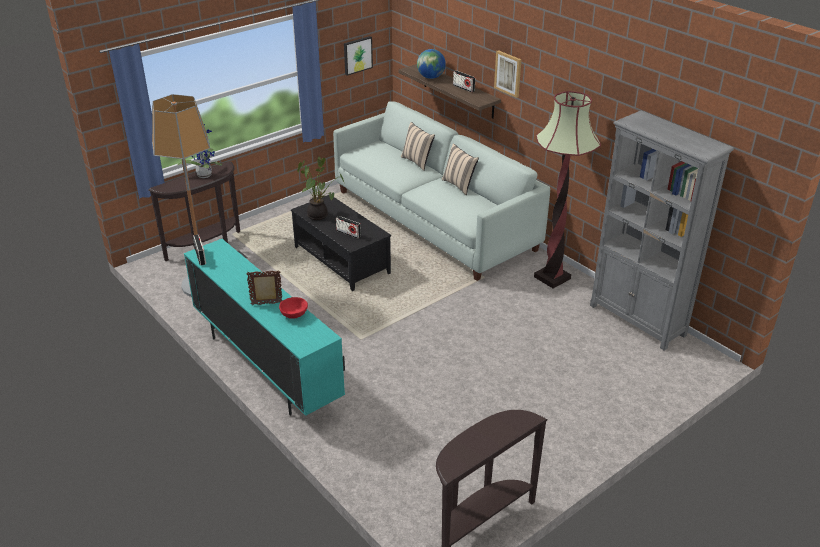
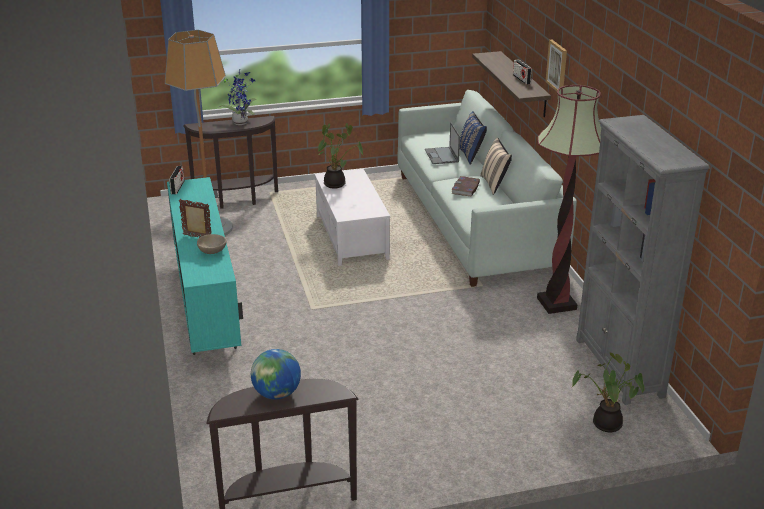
camera: 25 degrees right, 5 degrees down
red bowl [279,297,308,319] -> beige bowl [197,234,227,254]
black coffee table [291,195,391,291] -> white coffee table [315,169,390,266]
radio [336,216,361,239] -> none
picture [344,36,373,76] -> none
beige pillow [401,122,435,171] -> blue pillow [460,111,487,165]
globe [417,49,446,79] -> globe moved to [251,349,301,399]
none -> laptop [425,122,460,164]
none -> book [451,176,480,196]
none -> potted plant [572,353,645,432]

